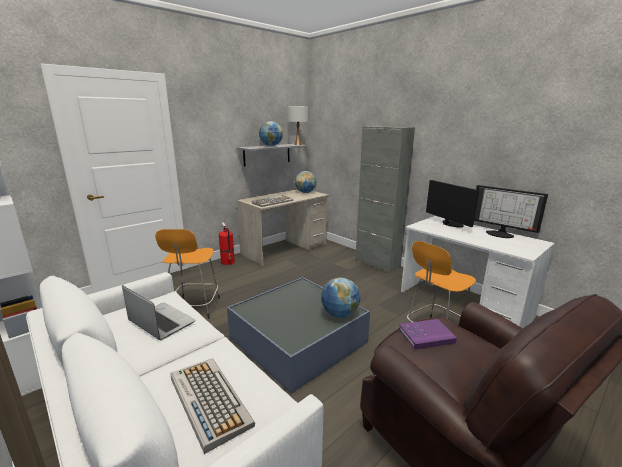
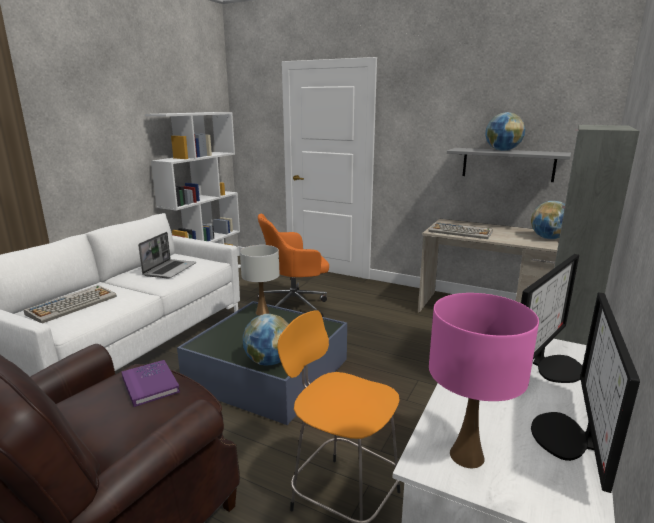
camera: 70 degrees right, 0 degrees up
orange stool [155,229,220,319] -> orange office chair [257,214,329,317]
fire extinguisher [219,222,235,265] -> none
white table lamp [287,106,308,145] -> white table lamp moved to [240,245,280,316]
none -> pink table lamp [429,293,539,468]

